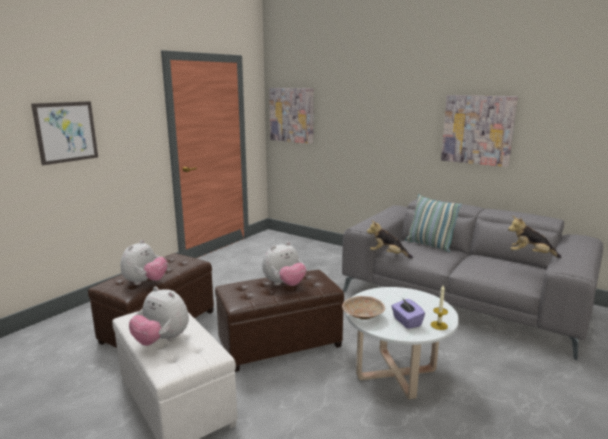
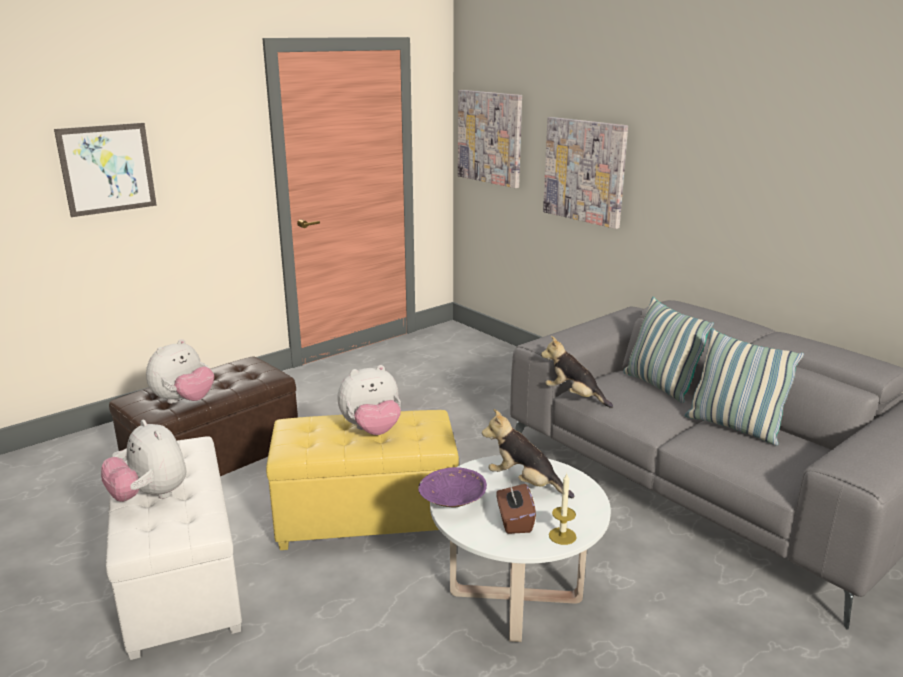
camera: 15 degrees right, 5 degrees up
brown ottoman [215,270,344,372] -> yellow ottoman [266,410,459,550]
beige bowl [342,296,385,320] -> purple bowl [418,467,487,507]
purple tissue box [391,297,425,329] -> brown tissue box [496,484,536,534]
picture [441,95,518,167] -> picture moved to [543,117,628,229]
plush toy [508,216,561,258] -> plush toy moved to [482,409,574,498]
none -> pillow [685,328,804,445]

